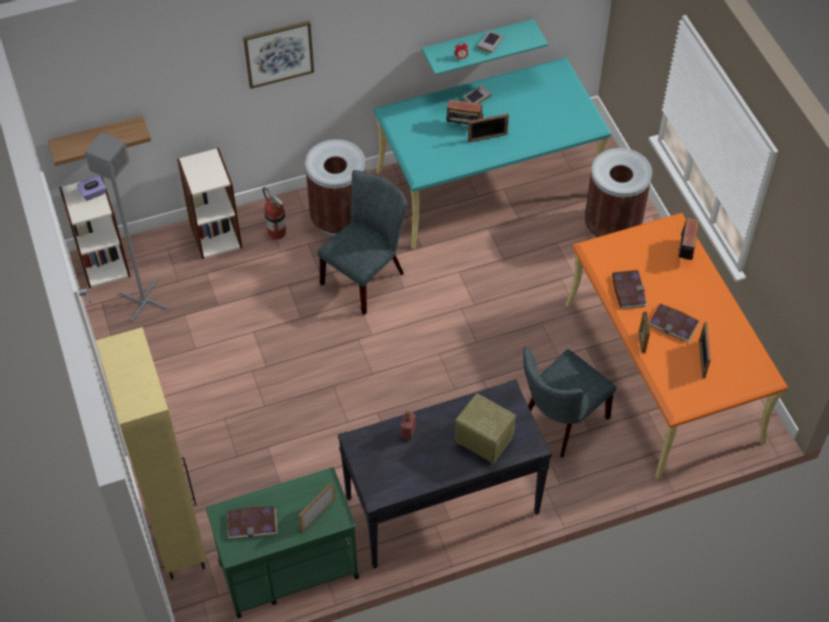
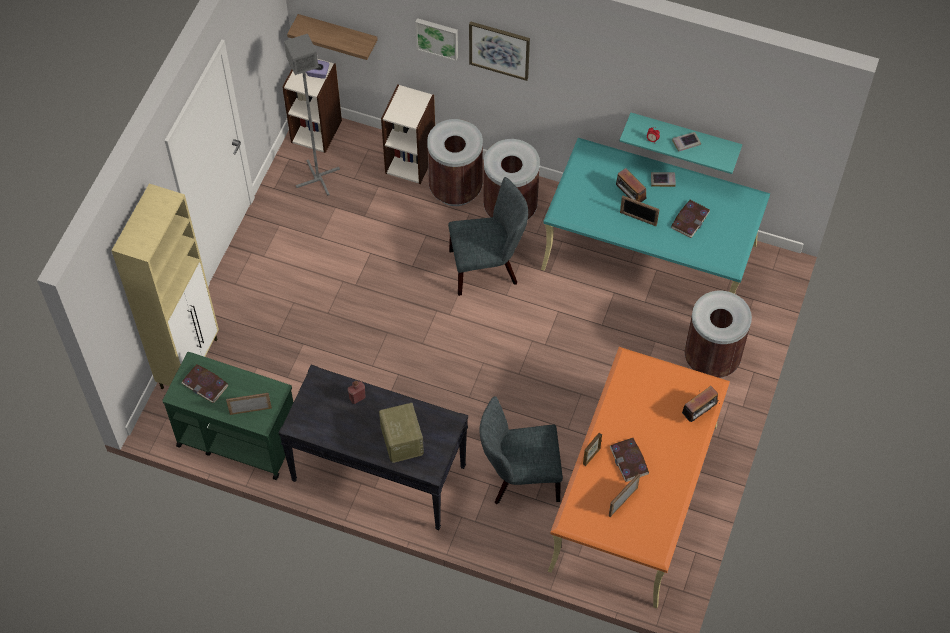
camera: 40 degrees right, 5 degrees up
fire extinguisher [263,187,286,240] -> brown trash can [427,119,483,206]
book [612,270,647,309] -> book moved to [671,200,710,238]
none -> picture [415,18,458,61]

